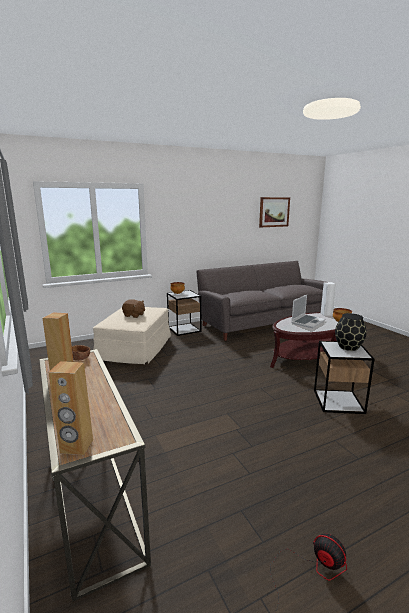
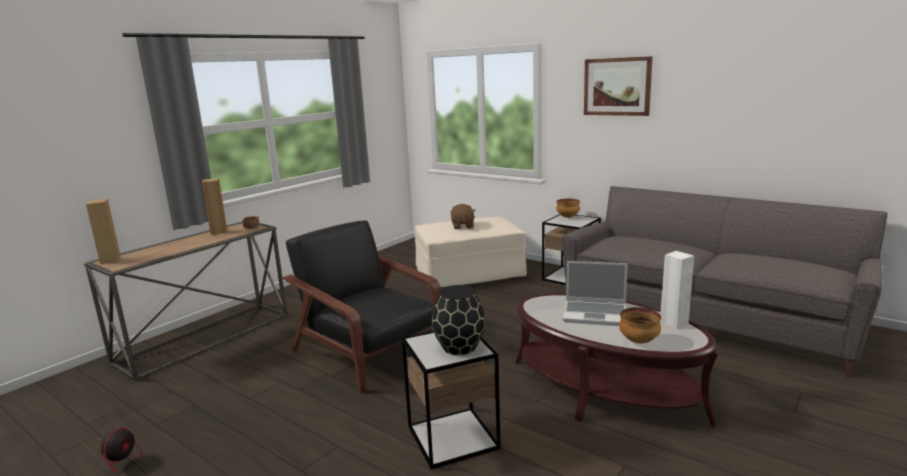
camera: 65 degrees right, 0 degrees up
picture [259,197,290,227] -> picture moved to [584,56,653,116]
none -> black armchair [283,220,441,393]

